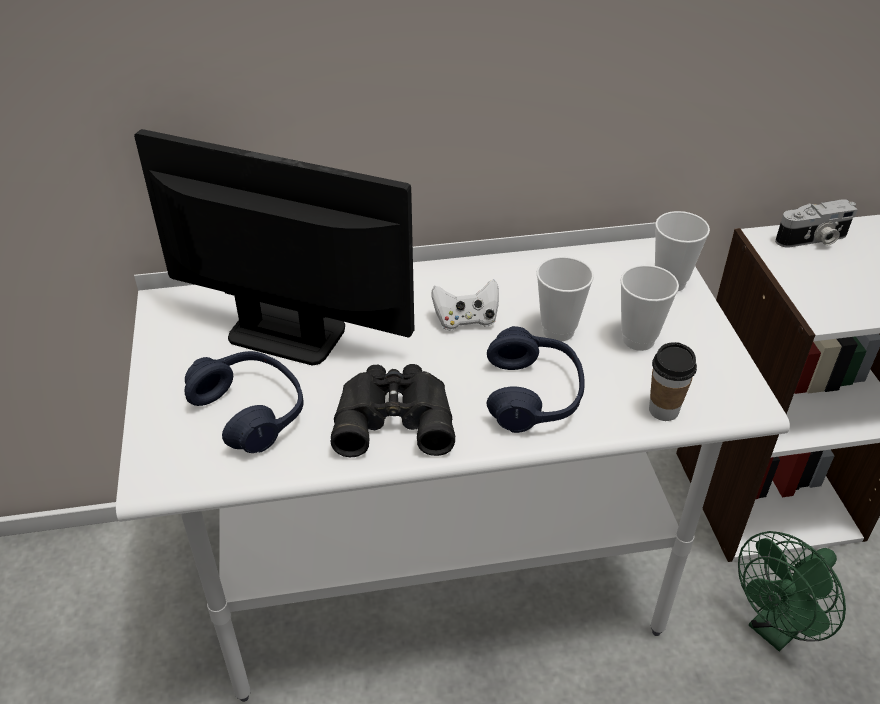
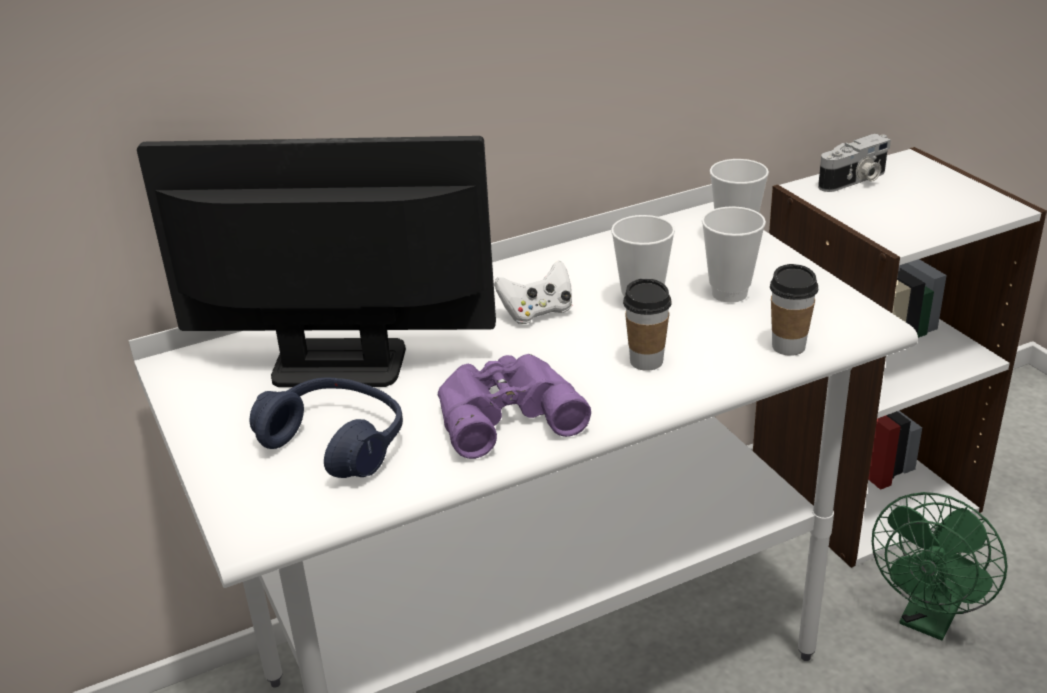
camera: 15 degrees left, 10 degrees down
black binoculars [330,364,455,457] -> purple binoculars [438,354,591,459]
blue headphones [487,326,584,433] -> cup [623,279,672,371]

